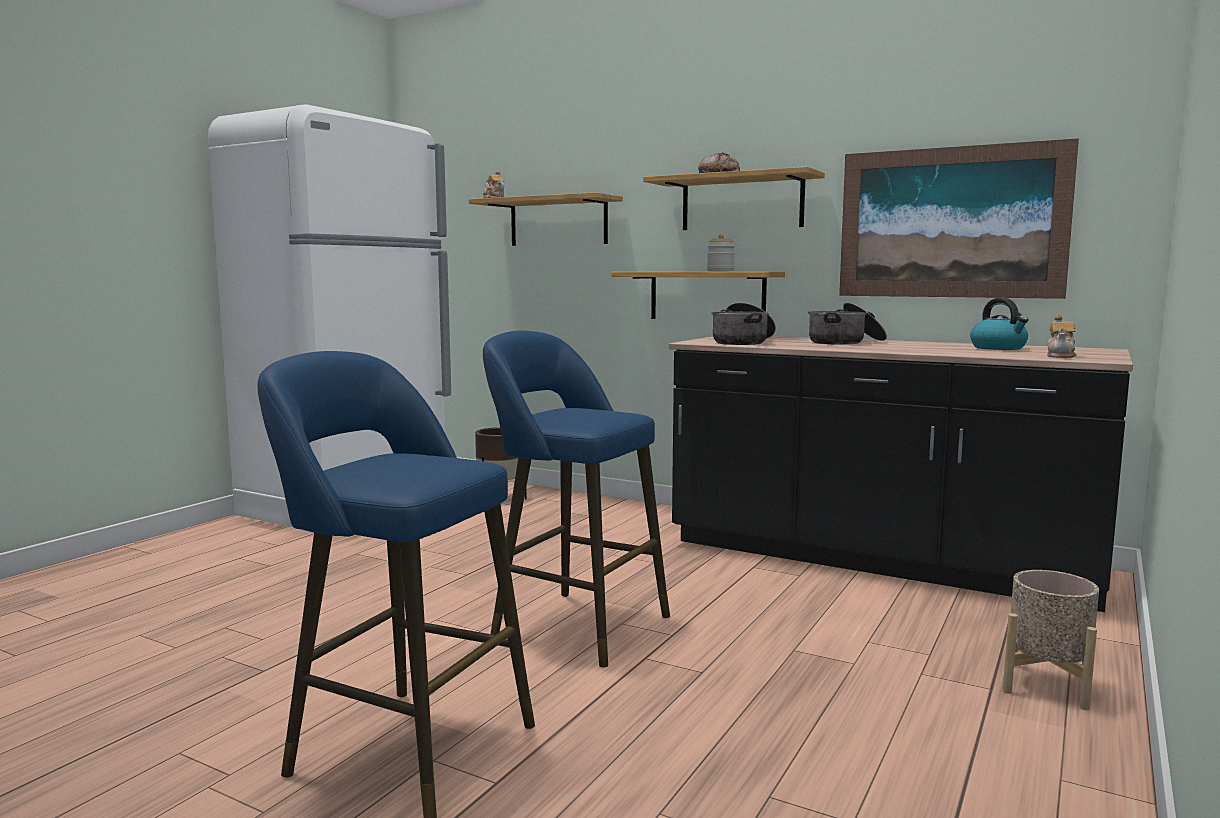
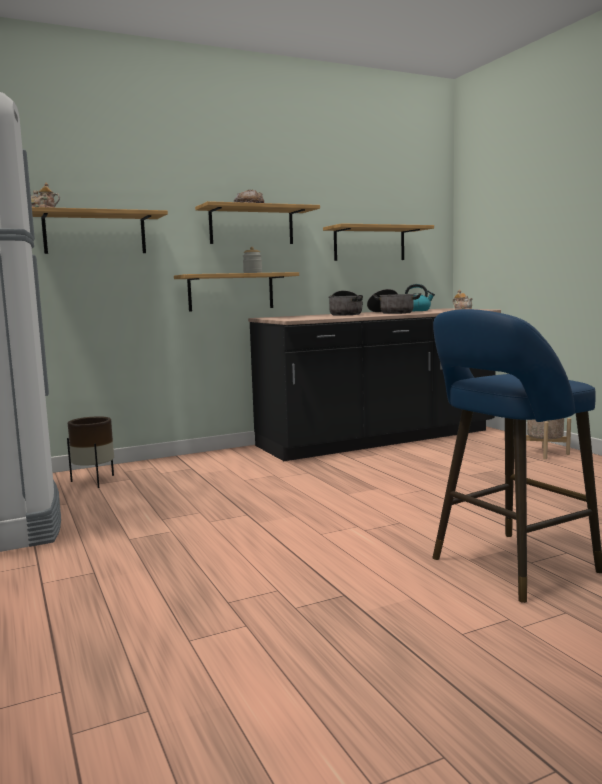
camera: 55 degrees left, 0 degrees up
blue stool [483,331,670,667] -> none
cooking pot [711,302,776,345] -> cooking pot moved to [367,289,421,314]
picture [839,138,1079,299] -> shelf [323,223,434,261]

